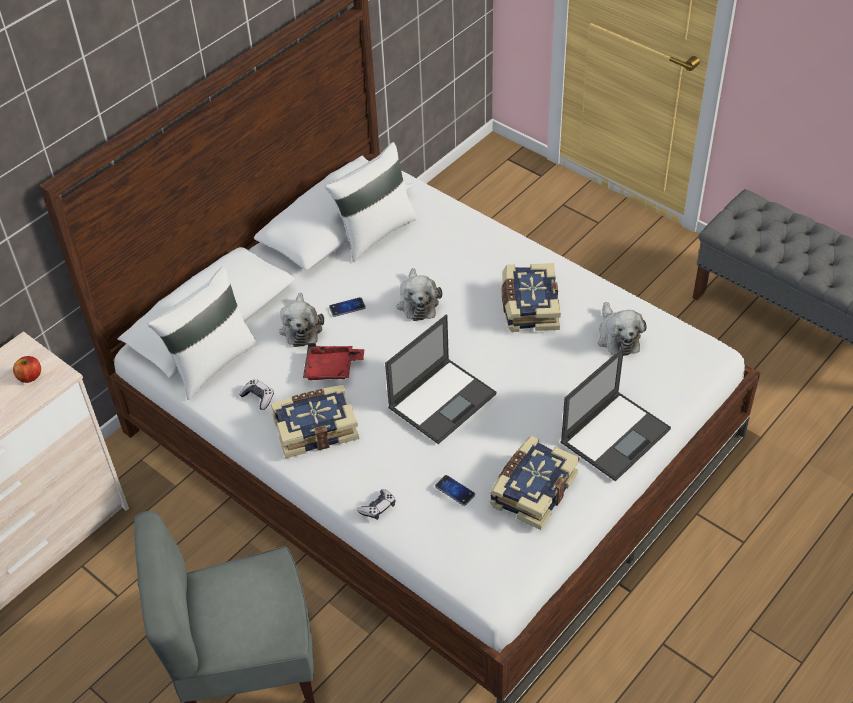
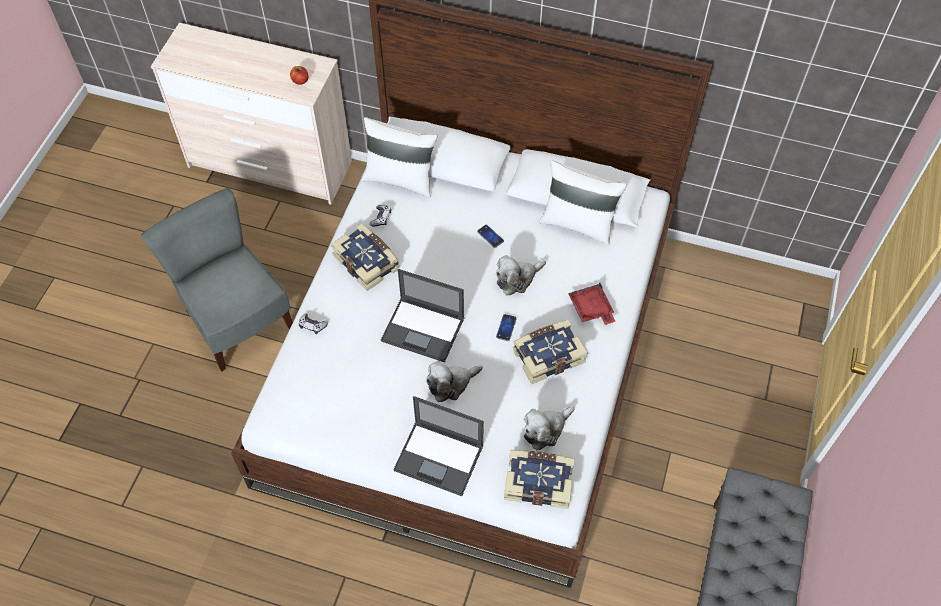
camera: 65 degrees right, 10 degrees up
plush toy [279,293,324,347] -> plush toy moved to [426,361,483,402]
red tray [303,343,364,380] -> red tray moved to [568,283,615,325]
phone [435,475,475,506] -> phone moved to [496,314,517,341]
book [490,436,579,530] -> book moved to [504,450,574,509]

